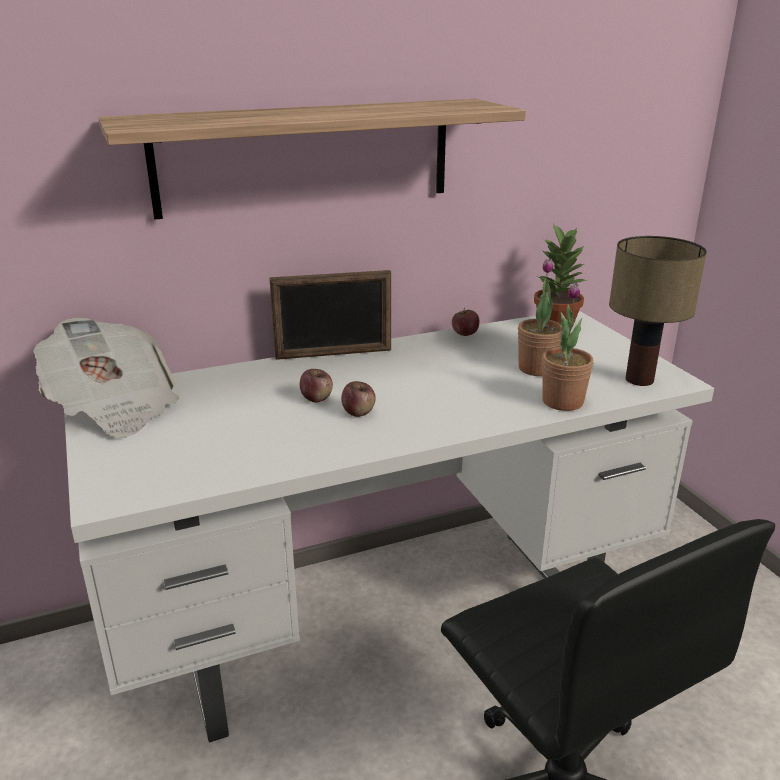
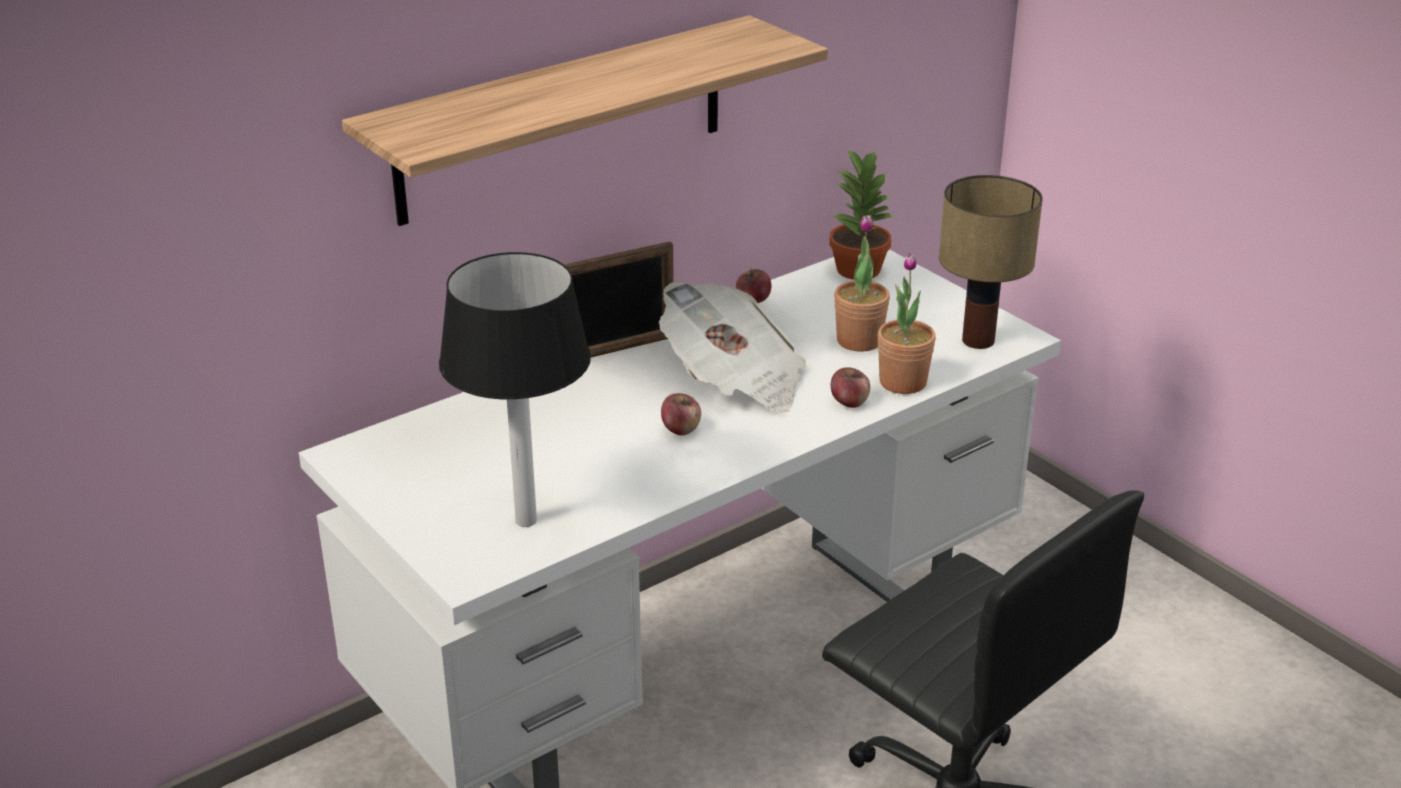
camera: 15 degrees left, 5 degrees up
newspaper [33,317,179,438] -> newspaper moved to [659,281,806,412]
apple [300,369,333,403] -> apple moved to [831,367,870,408]
none -> table lamp [439,252,591,527]

